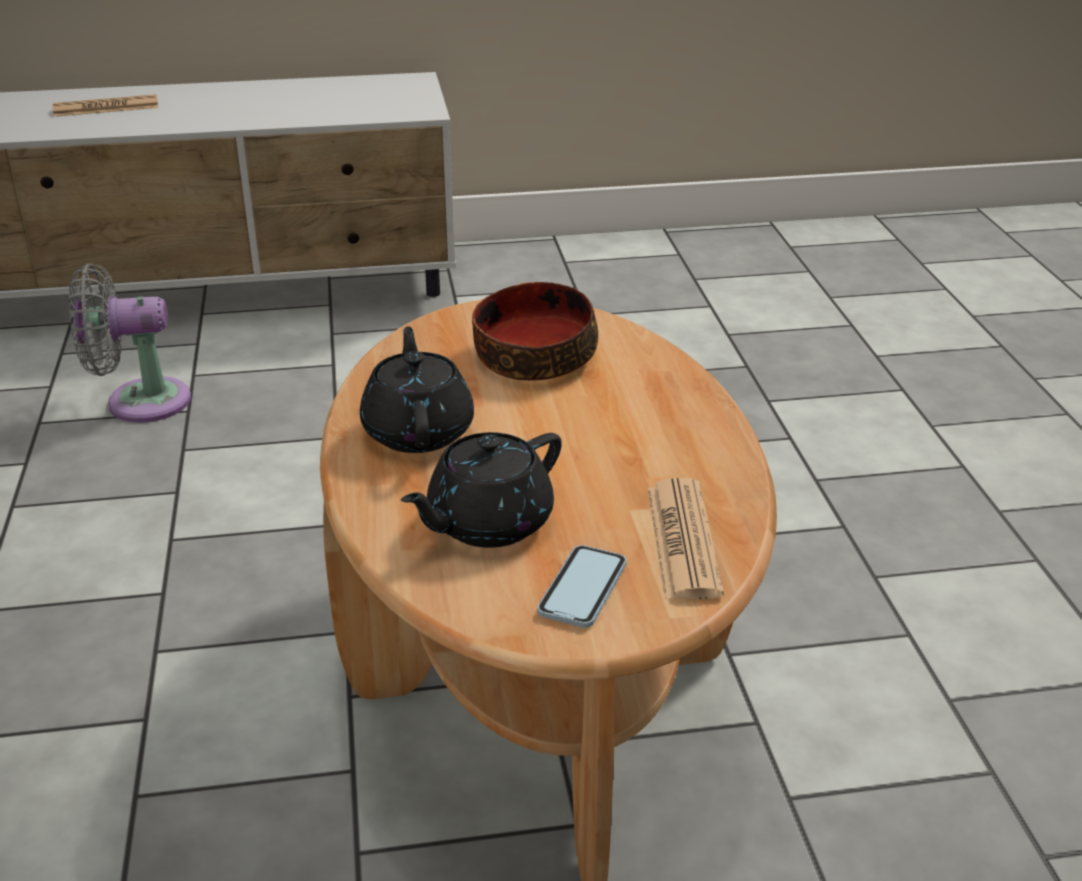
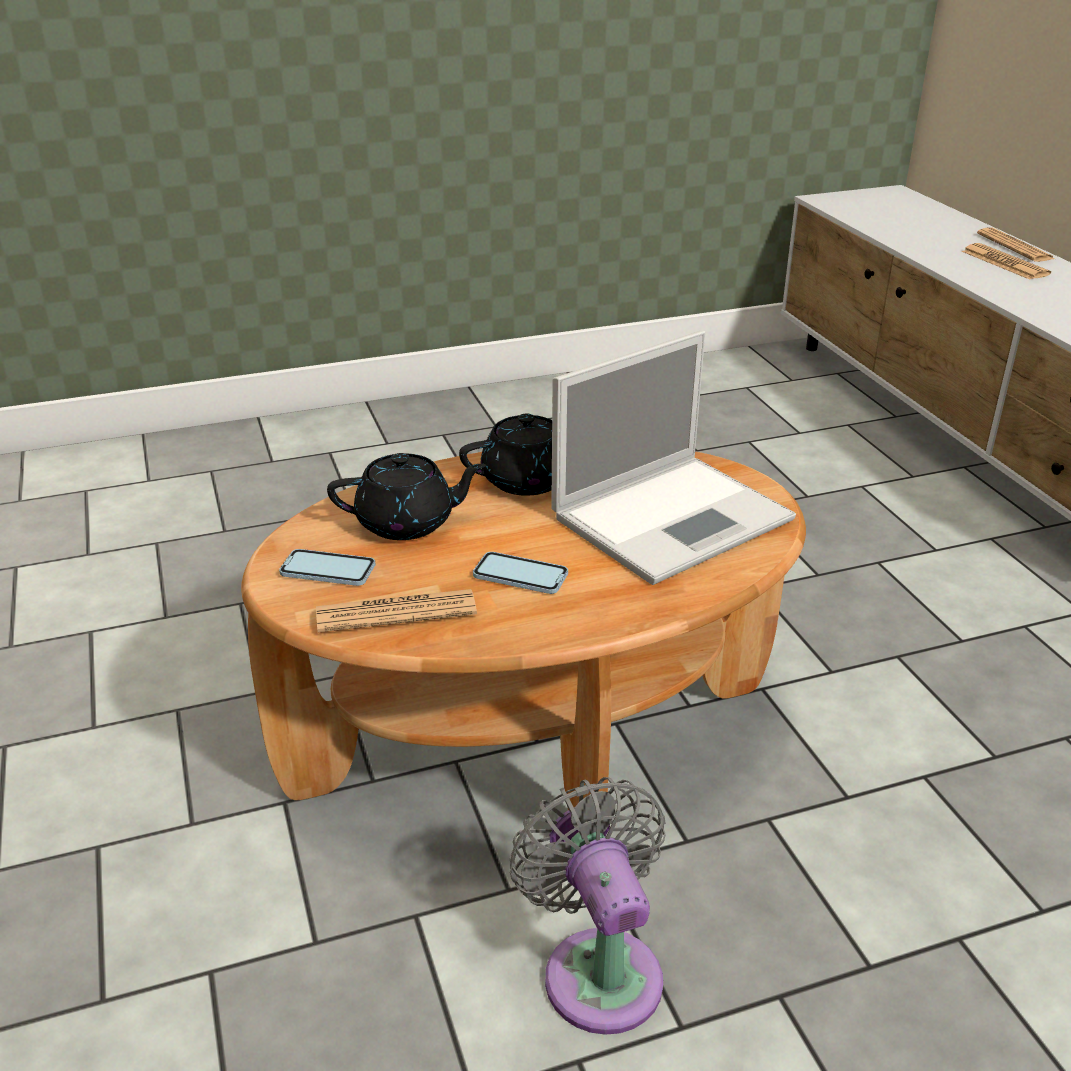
camera: 80 degrees right, 0 degrees up
grey fan [69,263,191,423] -> grey fan moved to [510,777,666,1035]
black teapot [401,432,562,548] -> black teapot turned 135 degrees clockwise [327,453,486,540]
bowl [472,282,598,381] -> laptop [551,331,796,585]
none -> phone [473,552,568,594]
none -> newspaper [977,228,1054,262]

